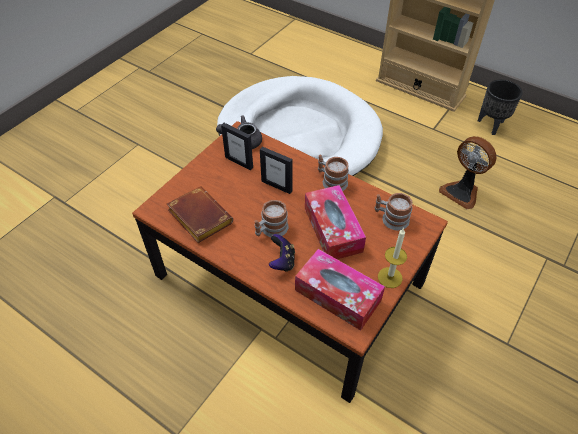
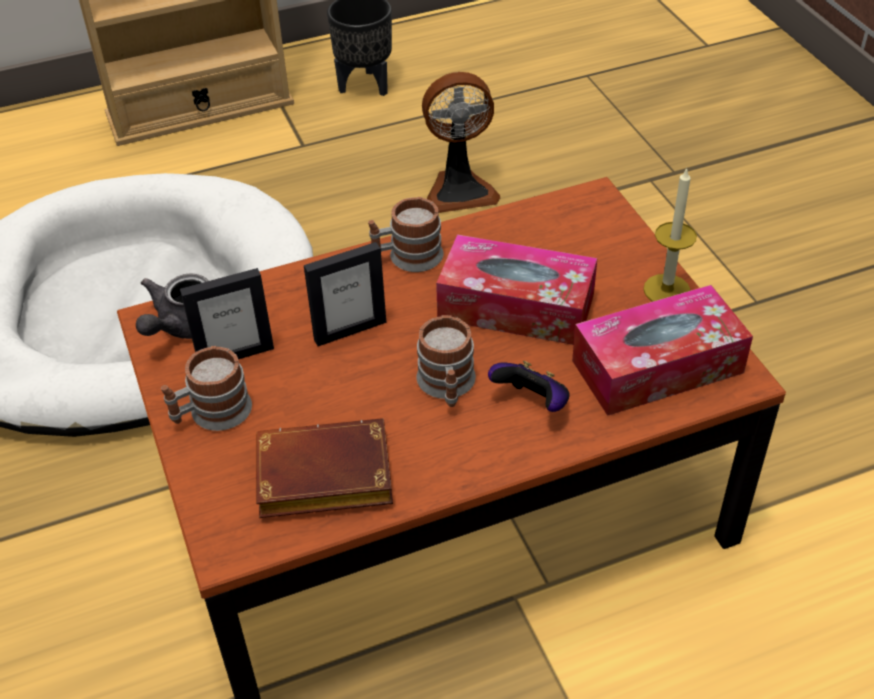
camera: 55 degrees left, 5 degrees down
mug [375,193,413,230] -> mug moved to [161,346,252,431]

